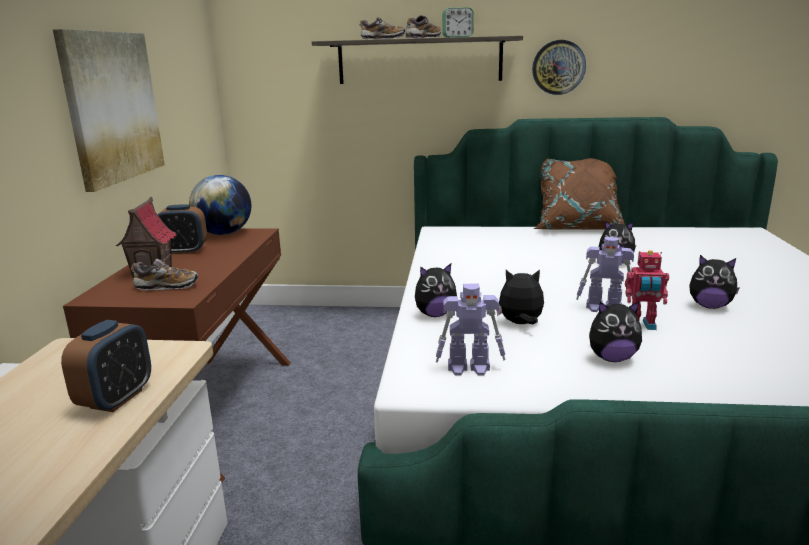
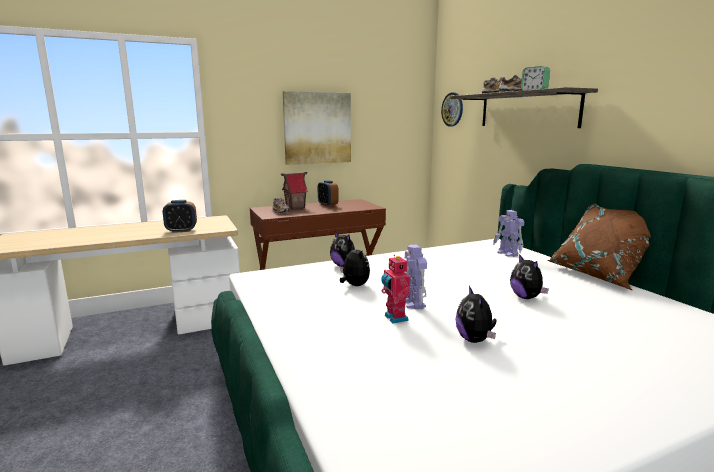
camera: 60 degrees right, 5 degrees down
globe [189,175,251,235] -> none
toy robot [436,284,506,375] -> toy robot moved to [493,210,524,257]
wall clock [532,40,586,95] -> wall clock moved to [441,92,463,126]
plush toy [589,301,642,362] -> none

